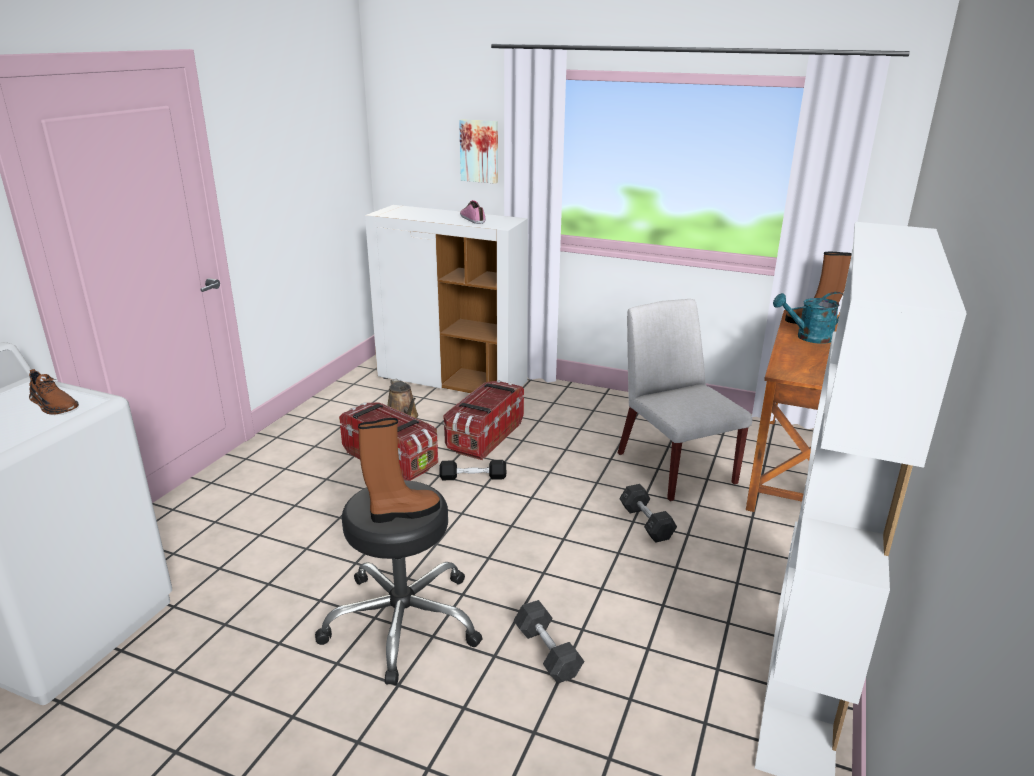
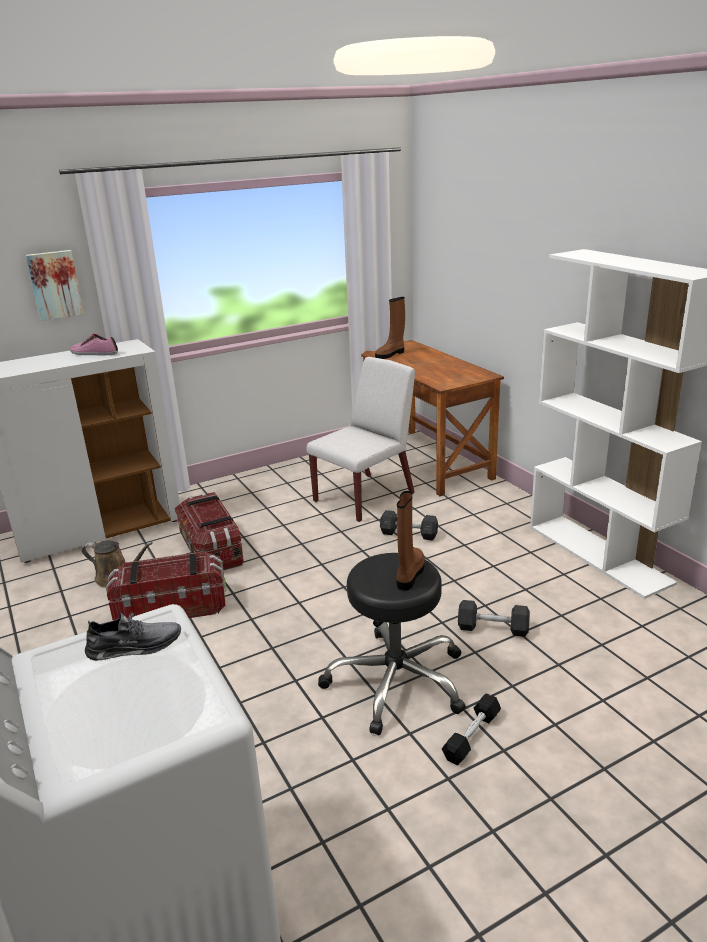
camera: 50 degrees left, 0 degrees up
brown shoe [29,369,79,415] -> grey shoe [85,611,181,661]
black dumbbell [439,460,506,480] -> black dumbbell moved to [442,694,501,765]
white chair [617,299,752,501] -> white chair turned 120 degrees clockwise [306,357,415,522]
turquoise watering can [773,292,844,344] -> none

